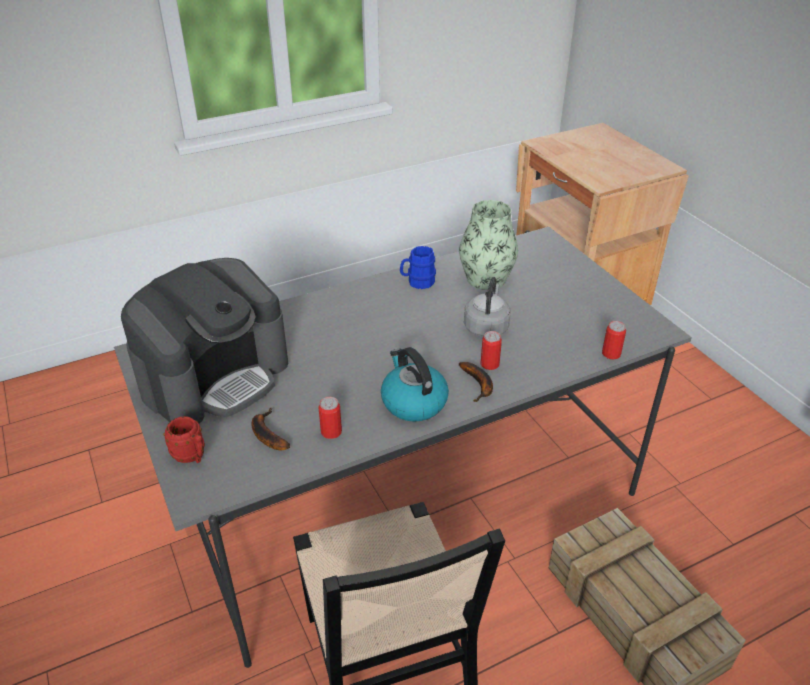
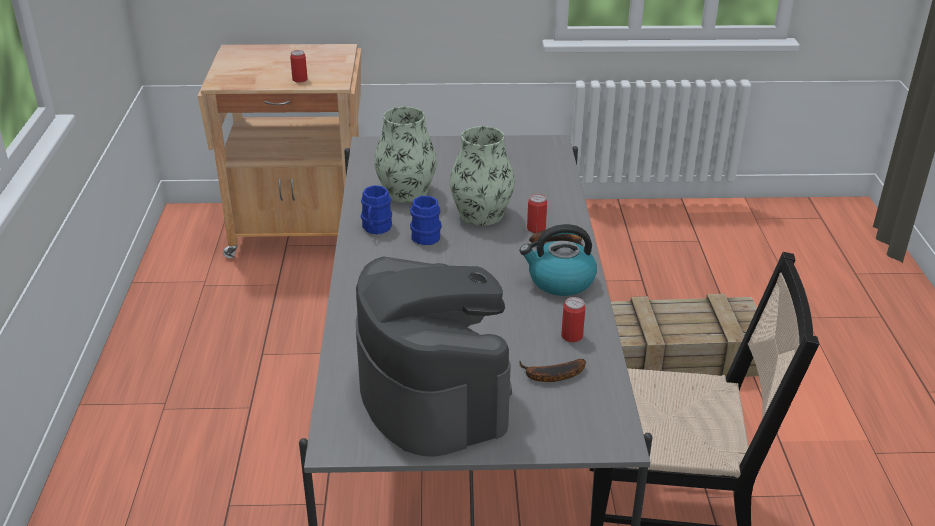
camera: 65 degrees left, 5 degrees down
red mug [163,416,205,463] -> none
grey kettle [464,277,511,337] -> vase [450,126,515,226]
can [602,321,626,359] -> can moved to [290,50,308,83]
none -> blue mug [410,196,442,245]

